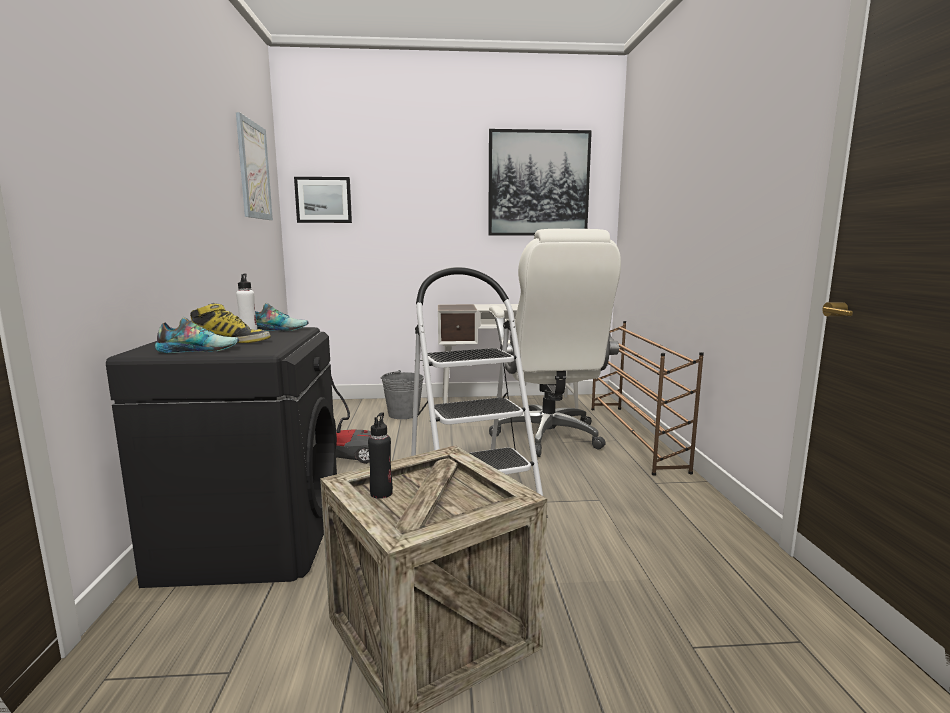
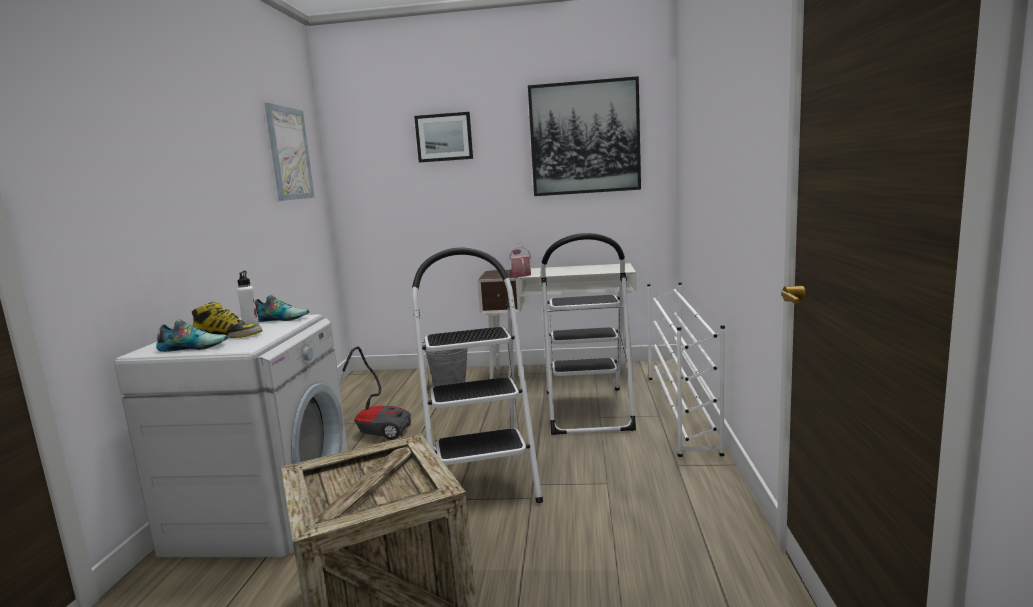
camera: 10 degrees right, 0 degrees up
black washing machine [106,327,337,588] -> white washing machine [114,314,348,557]
picture [294,177,352,223] -> picture moved to [414,112,473,162]
black bottle [368,412,393,499] -> none
white office chair [489,229,621,457] -> step ladder [541,233,636,435]
brown shoe rack [591,321,704,476] -> white shoe rack [647,282,725,457]
none -> watering can [509,246,531,277]

